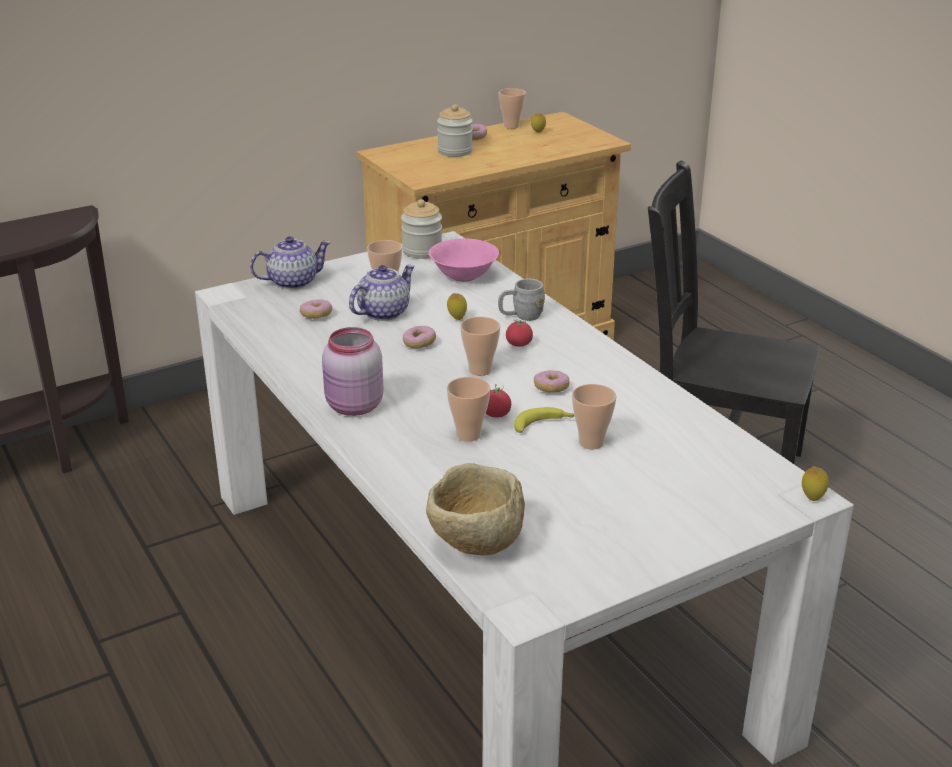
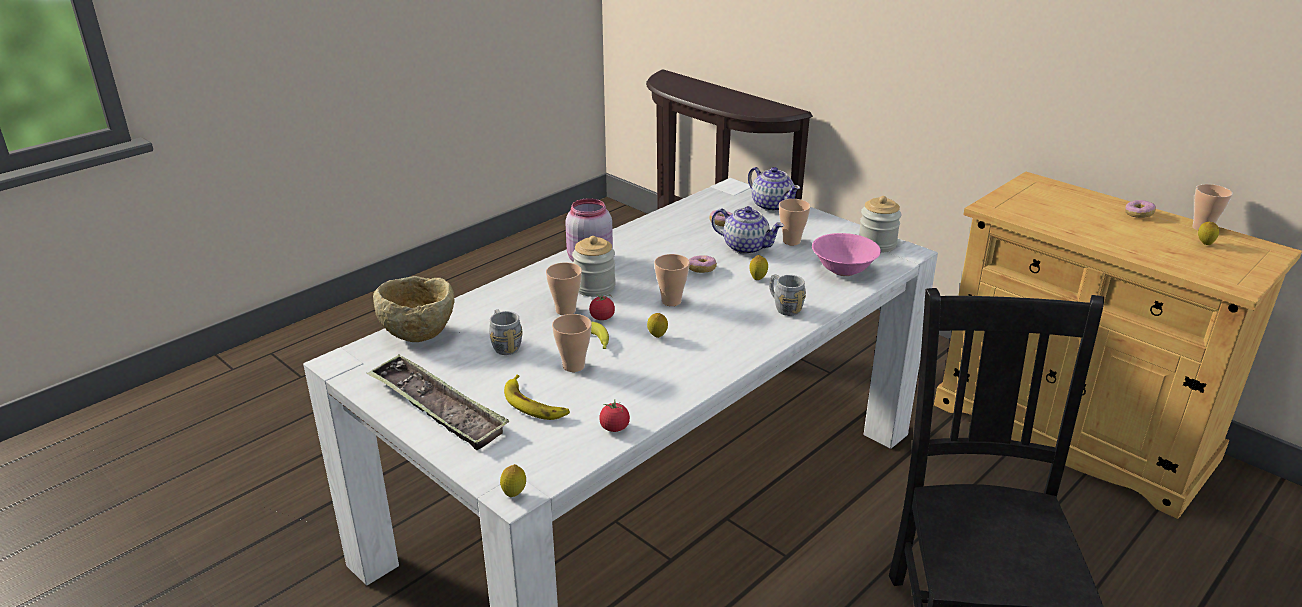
camera: 75 degrees right, 0 degrees up
jar [437,104,473,157] -> jar moved to [572,236,616,297]
tomato [506,318,533,347] -> tomato moved to [599,399,630,432]
donut [534,370,570,392] -> lemon [647,313,668,338]
none -> tray [366,355,509,450]
none -> grey mug [489,309,523,355]
none -> banana [504,375,570,420]

